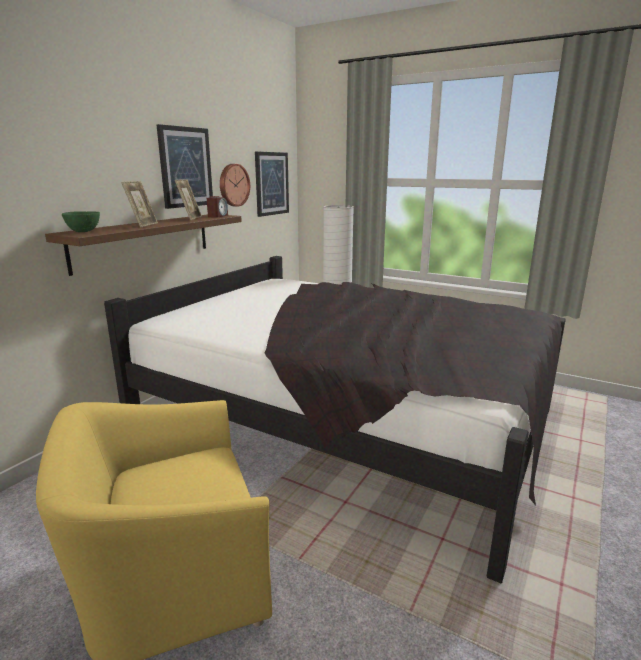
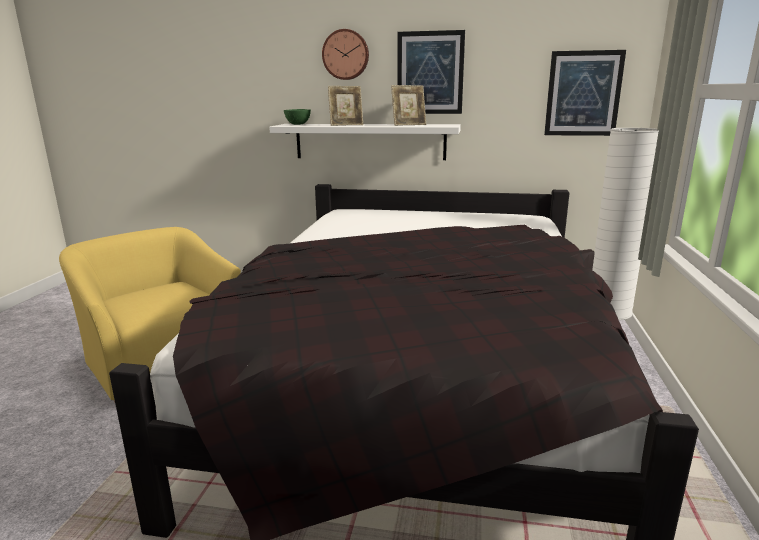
camera: 70 degrees right, 0 degrees up
brown shelf [45,214,242,276] -> white shelf [269,124,461,160]
alarm clock [207,196,228,218] -> none
wall clock [220,164,250,207] -> wall clock moved to [322,29,369,80]

